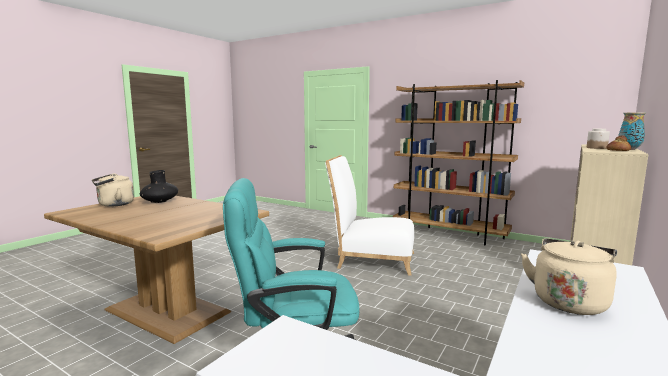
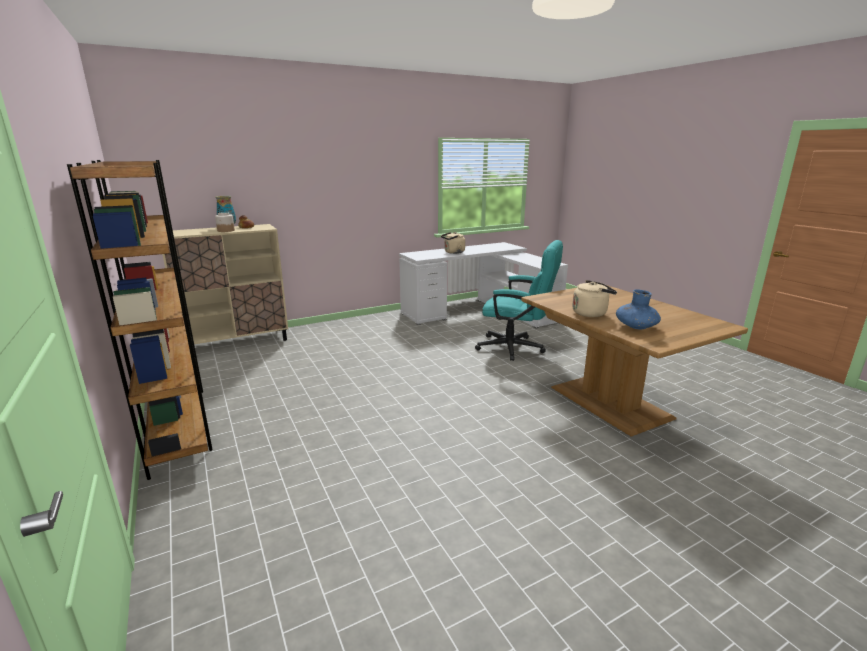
camera: 150 degrees left, 10 degrees up
beige kettle [92,174,134,207] -> beige kettle moved to [572,280,617,317]
black vase [140,170,178,203] -> blue vase [616,289,661,329]
white chair [325,155,414,276] -> none

